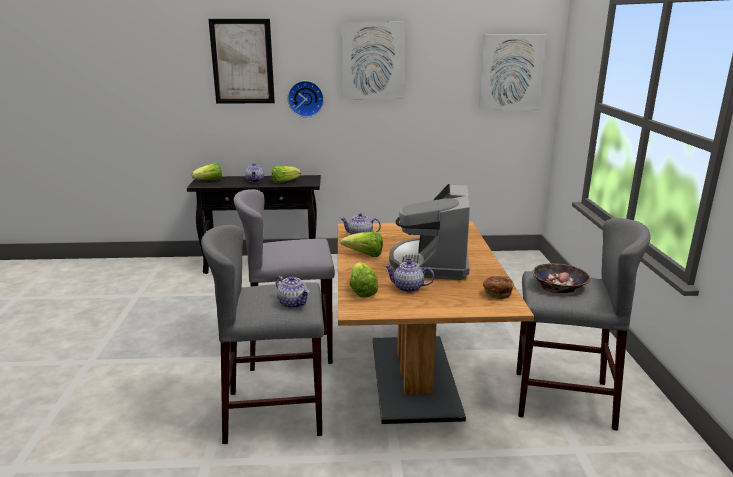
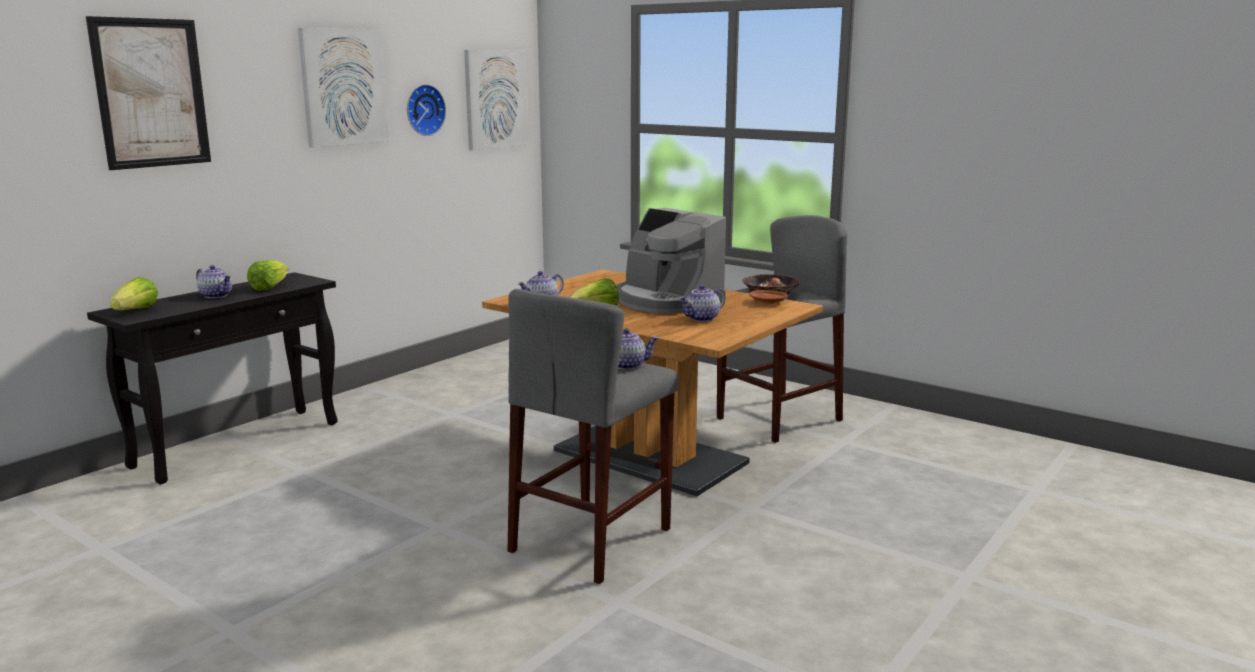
camera: 50 degrees left, 5 degrees down
grey stool [234,189,335,371] -> none
wall clock [288,81,324,117] -> wall clock moved to [407,84,446,136]
lettuce [350,262,378,298] -> none
bread [483,276,514,299] -> brown plate [749,290,788,304]

